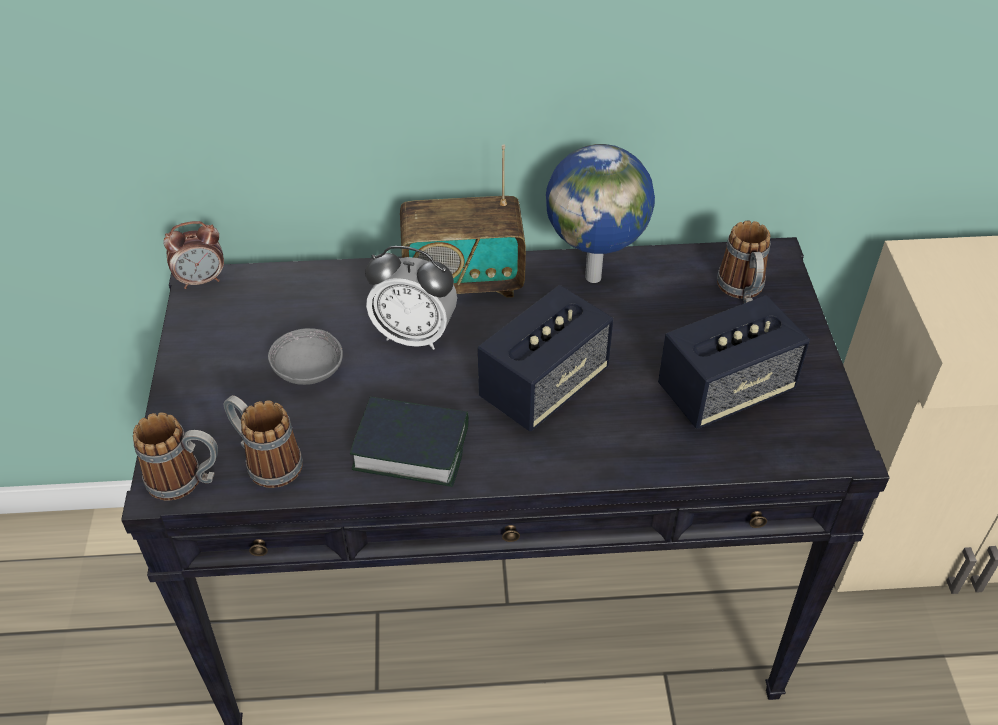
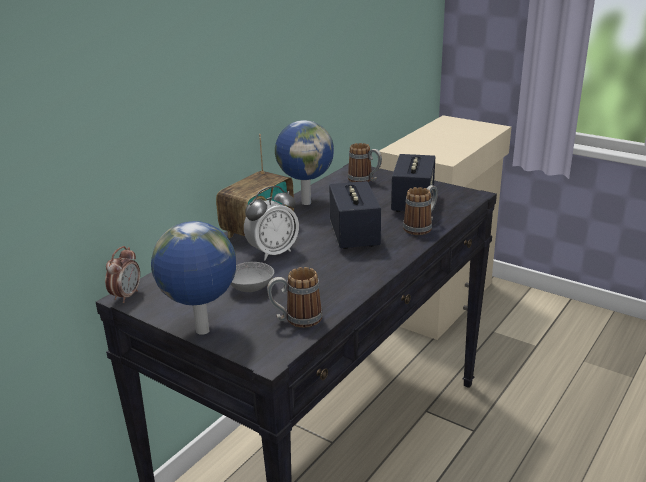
camera: 50 degrees left, 20 degrees down
mug [133,412,218,500] -> mug moved to [403,185,438,235]
book [350,397,469,487] -> none
none -> globe [151,221,236,335]

